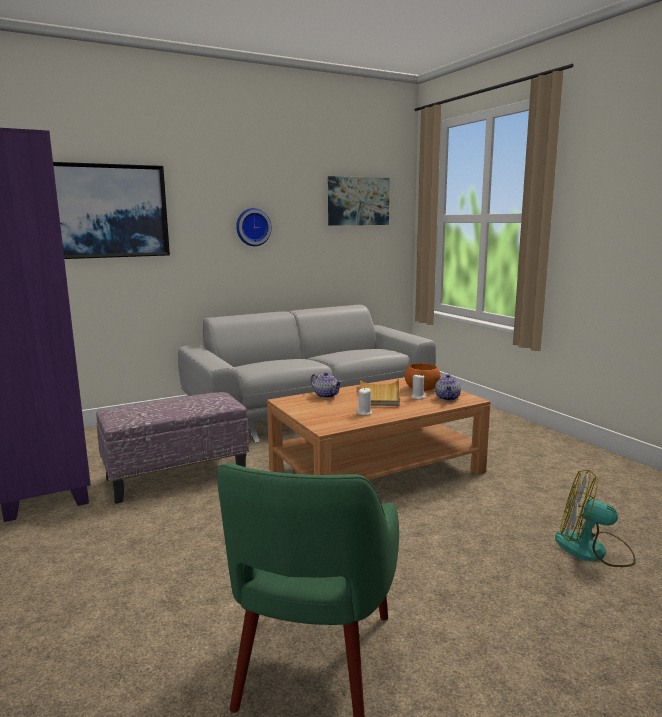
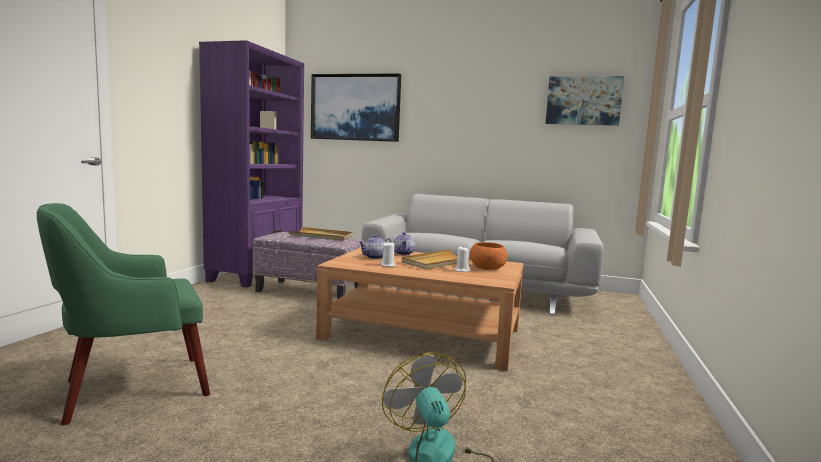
camera: 45 degrees right, 5 degrees down
wall clock [236,208,272,246] -> none
teapot [435,374,461,401] -> teapot moved to [359,235,392,259]
none -> beige tray [288,227,353,241]

